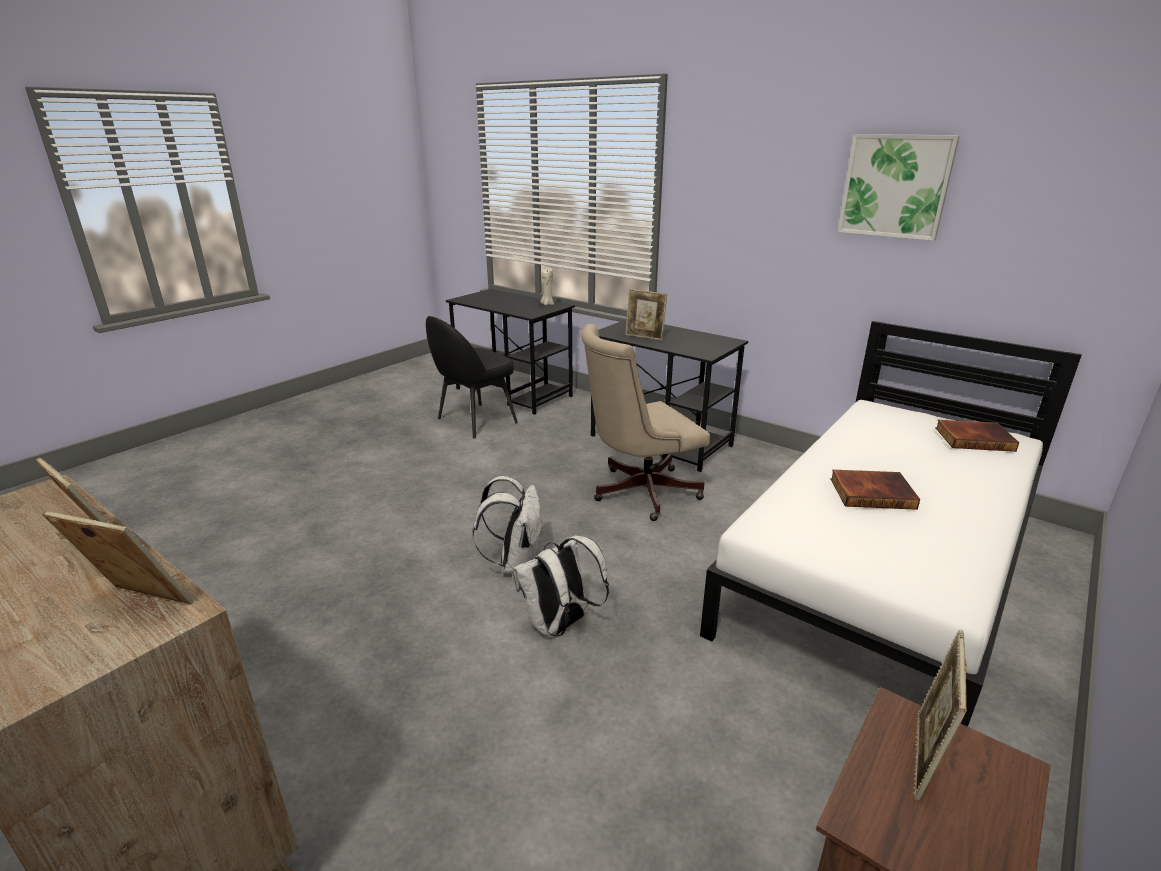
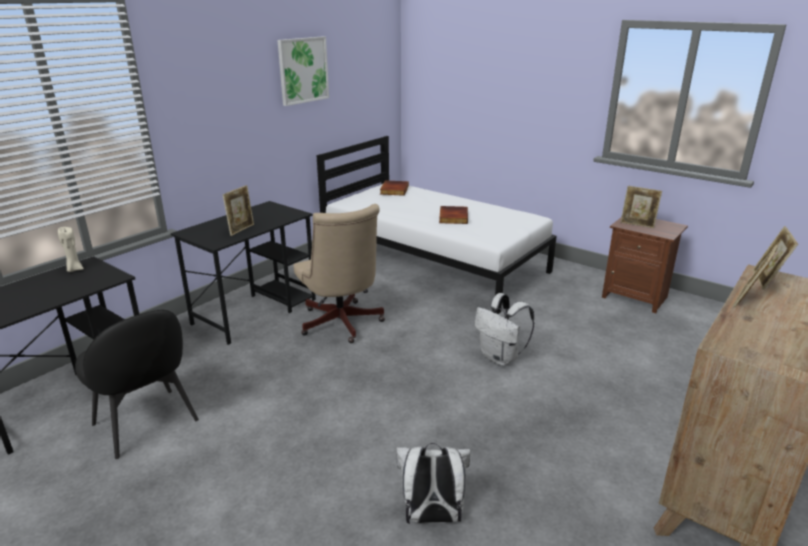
camera: 90 degrees left, 0 degrees up
white backpack [472,476,543,574] -> white backpack moved to [396,443,470,524]

